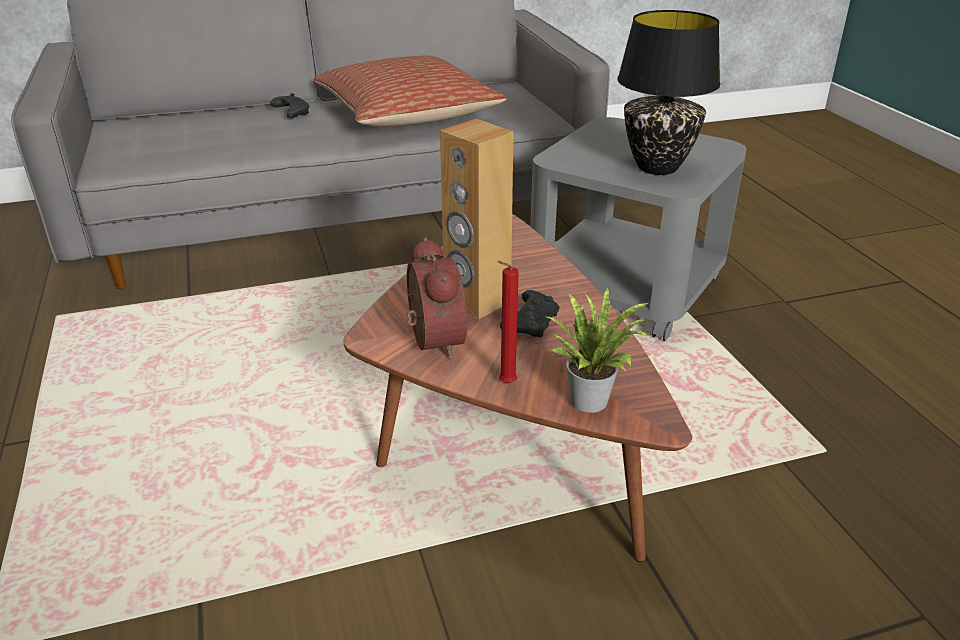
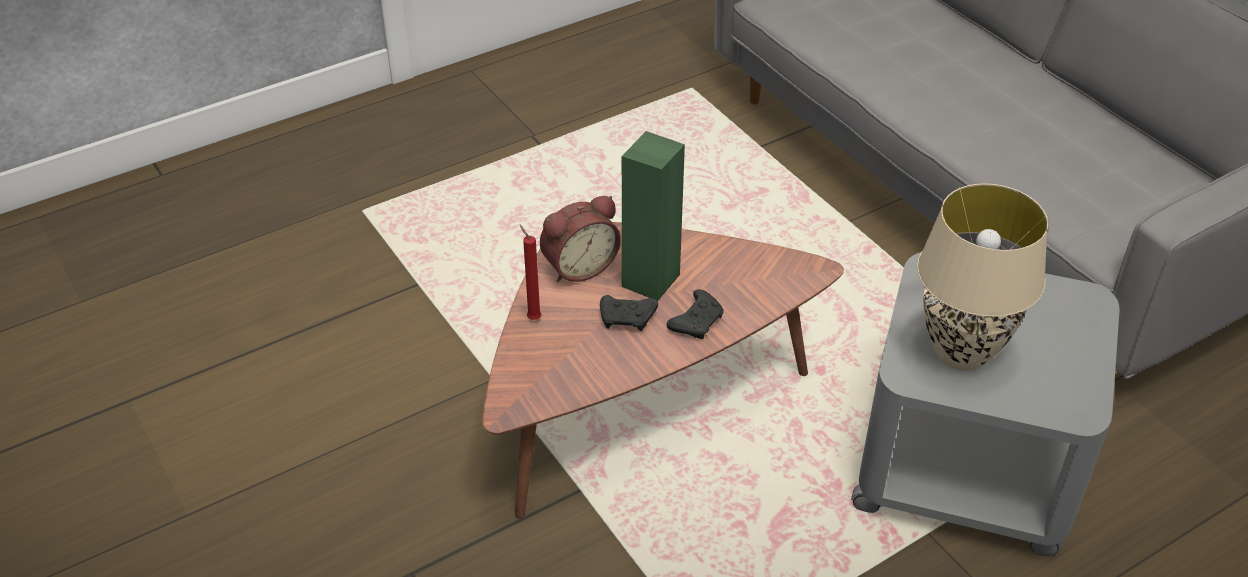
camera: 75 degrees right, 10 degrees up
black game controller [270,93,309,118] -> black game controller moved to [667,289,724,339]
pillow [314,56,507,127] -> none
brown speaker [440,119,513,319] -> green speaker [622,131,685,301]
potted plant [544,287,652,413] -> none
black table lamp [617,10,720,175] -> beige table lamp [917,183,1048,371]

